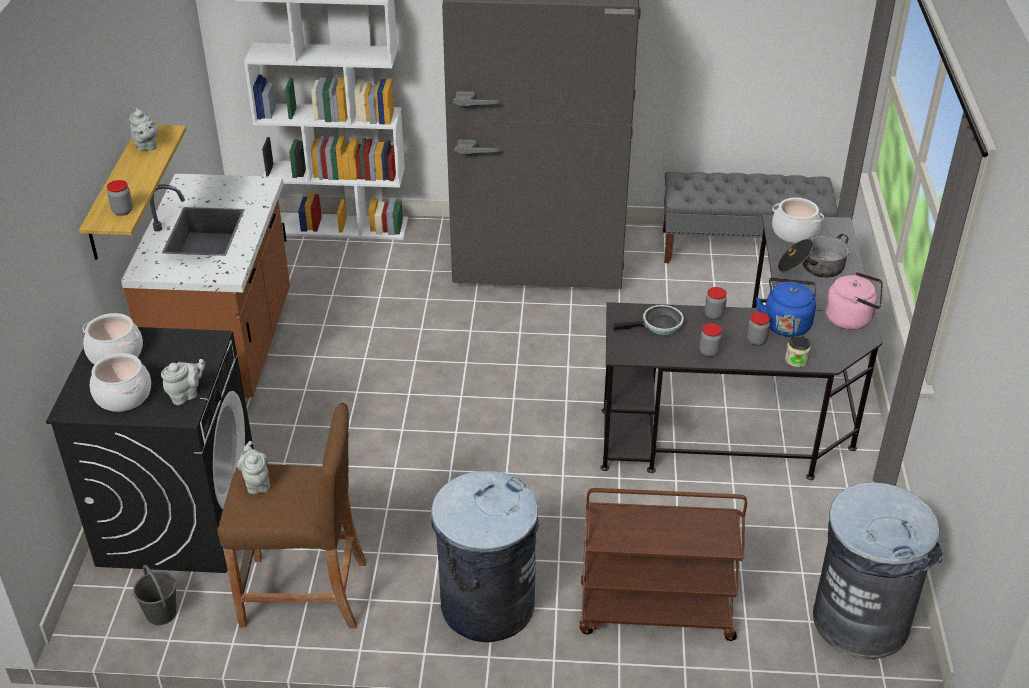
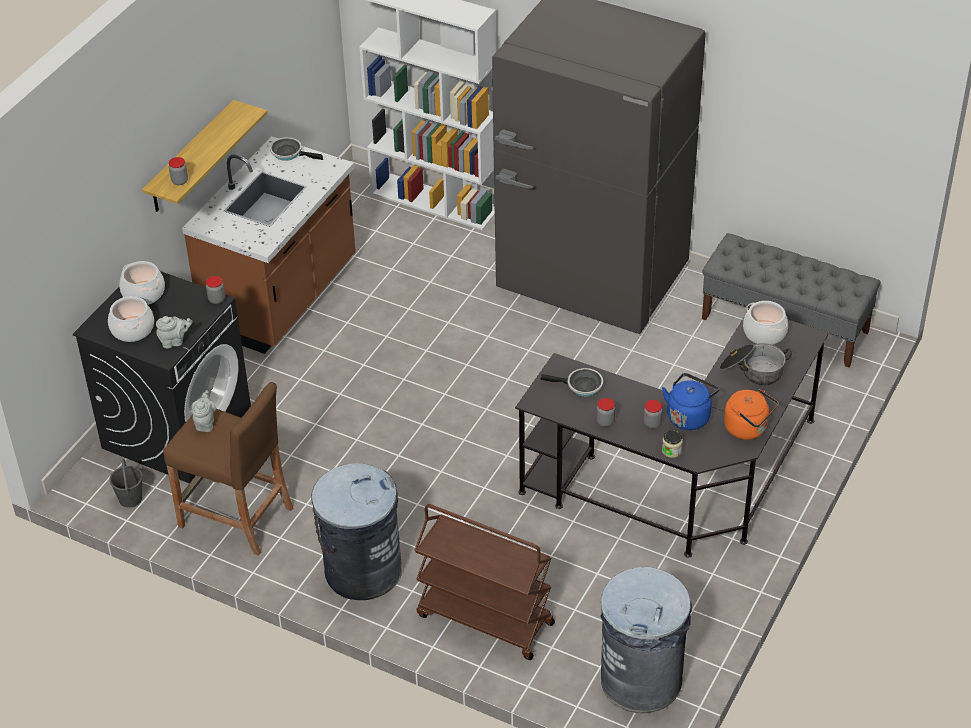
camera: 25 degrees right, 5 degrees up
grey teapot [129,108,158,151] -> none
jar [705,287,727,320] -> jar moved to [206,276,225,304]
pink kettle [825,272,883,330] -> orange kettle [724,389,779,440]
none -> frying pan [270,137,323,161]

